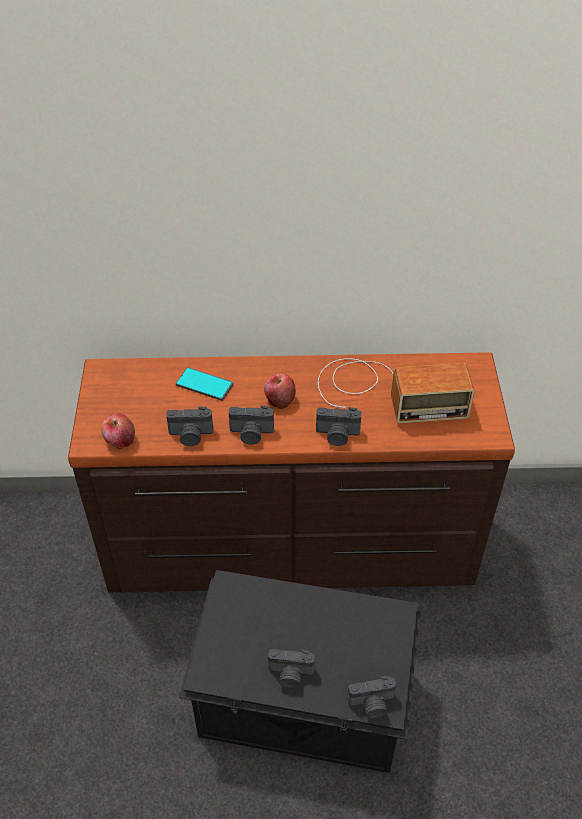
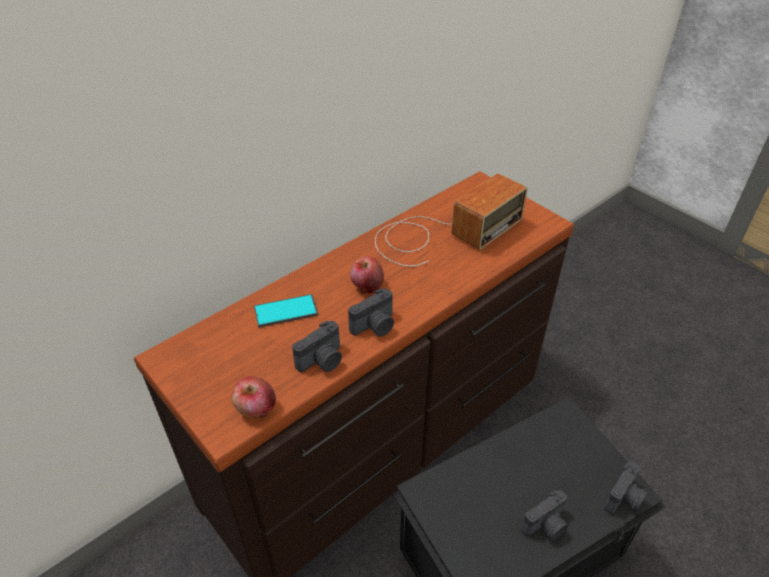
camera: 40 degrees left, 5 degrees down
camera [316,407,362,446] -> none

